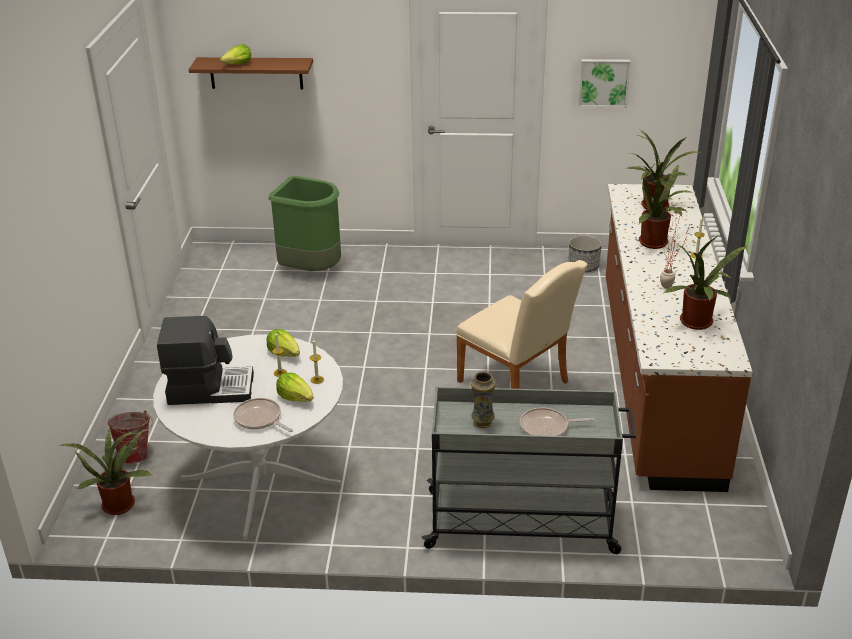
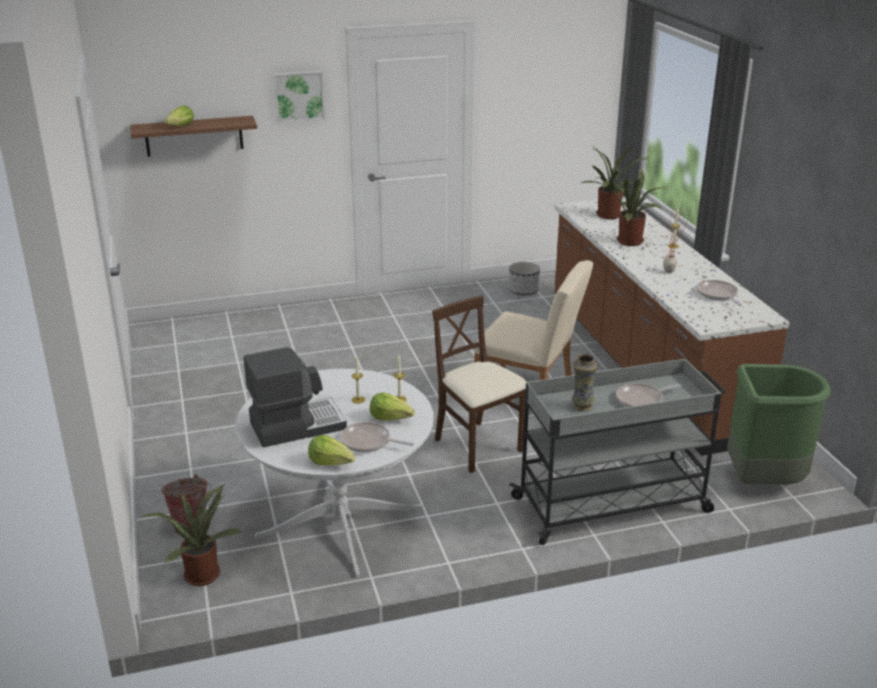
camera: 20 degrees left, 5 degrees down
lettuce [266,329,300,357] -> lettuce moved to [308,435,355,466]
green trash can [269,176,341,271] -> green trash can moved to [727,364,831,485]
picture [578,59,631,108] -> picture moved to [273,71,325,123]
potted plant [663,235,747,330] -> frying pan [696,280,742,306]
none -> beige chair [432,295,527,473]

